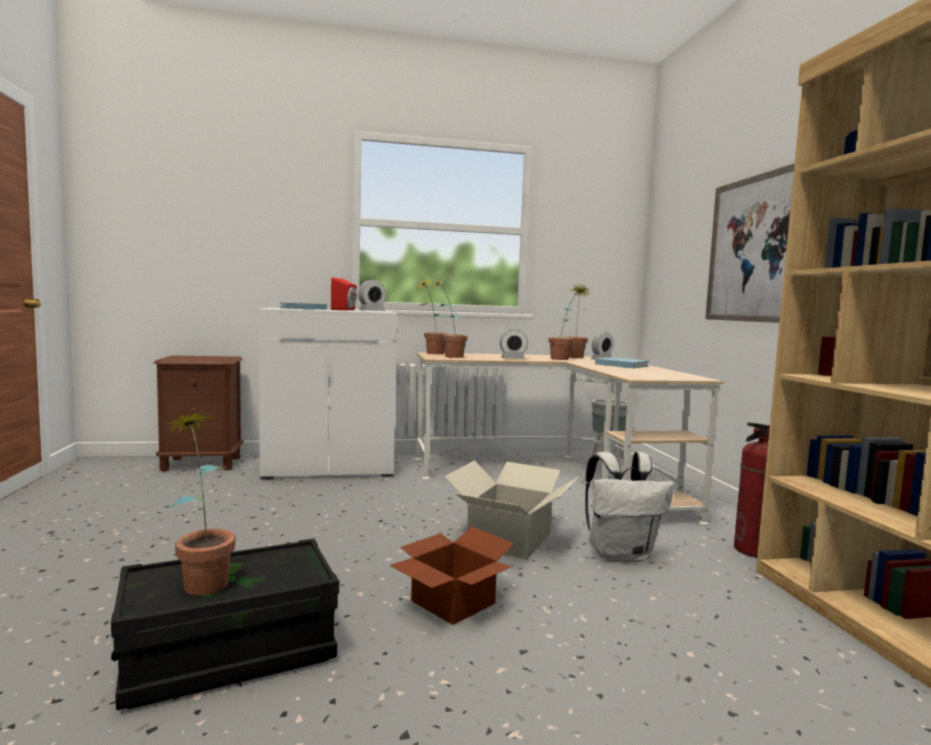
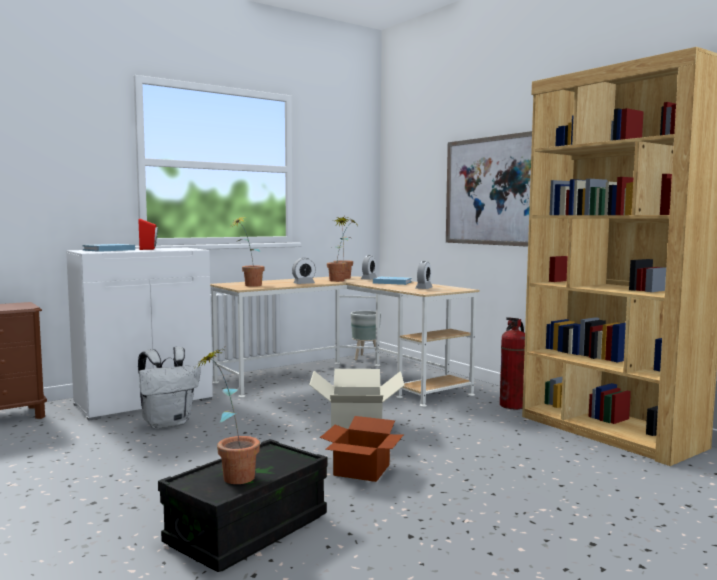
camera: 25 degrees left, 0 degrees up
alarm clock [358,280,386,311] -> alarm clock moved to [416,261,432,289]
potted plant [416,278,448,354] -> none
white backpack [585,451,674,562] -> white backpack moved to [138,347,201,429]

